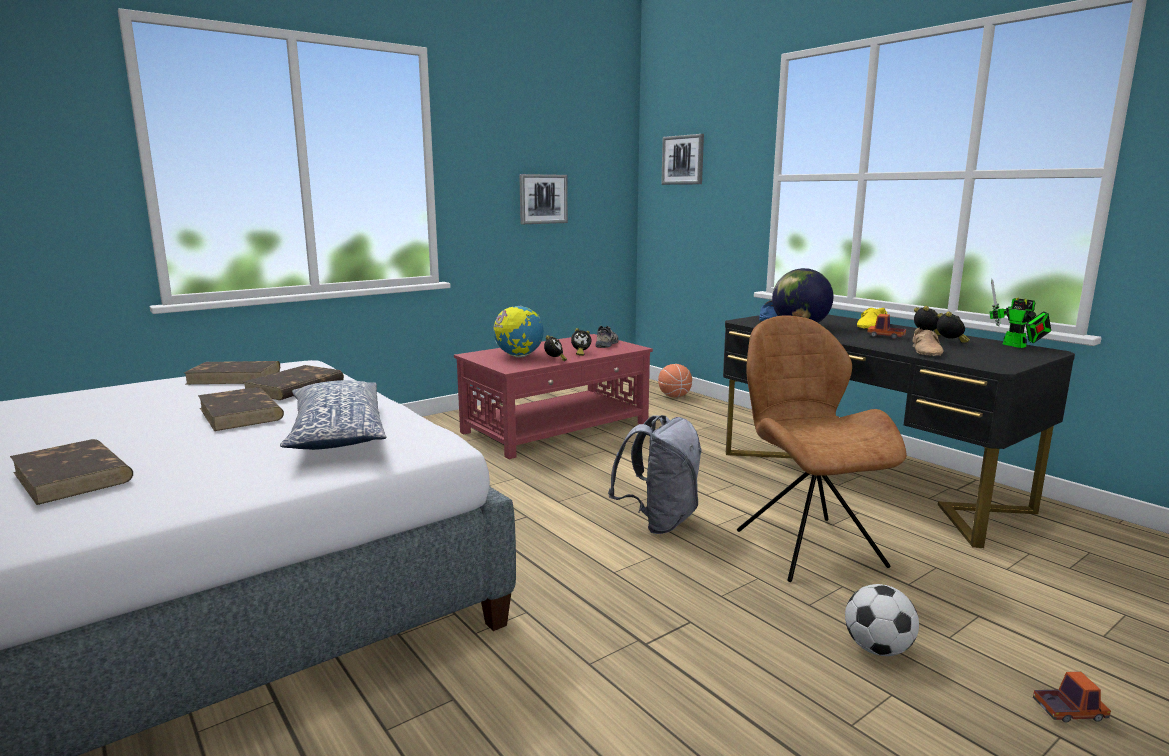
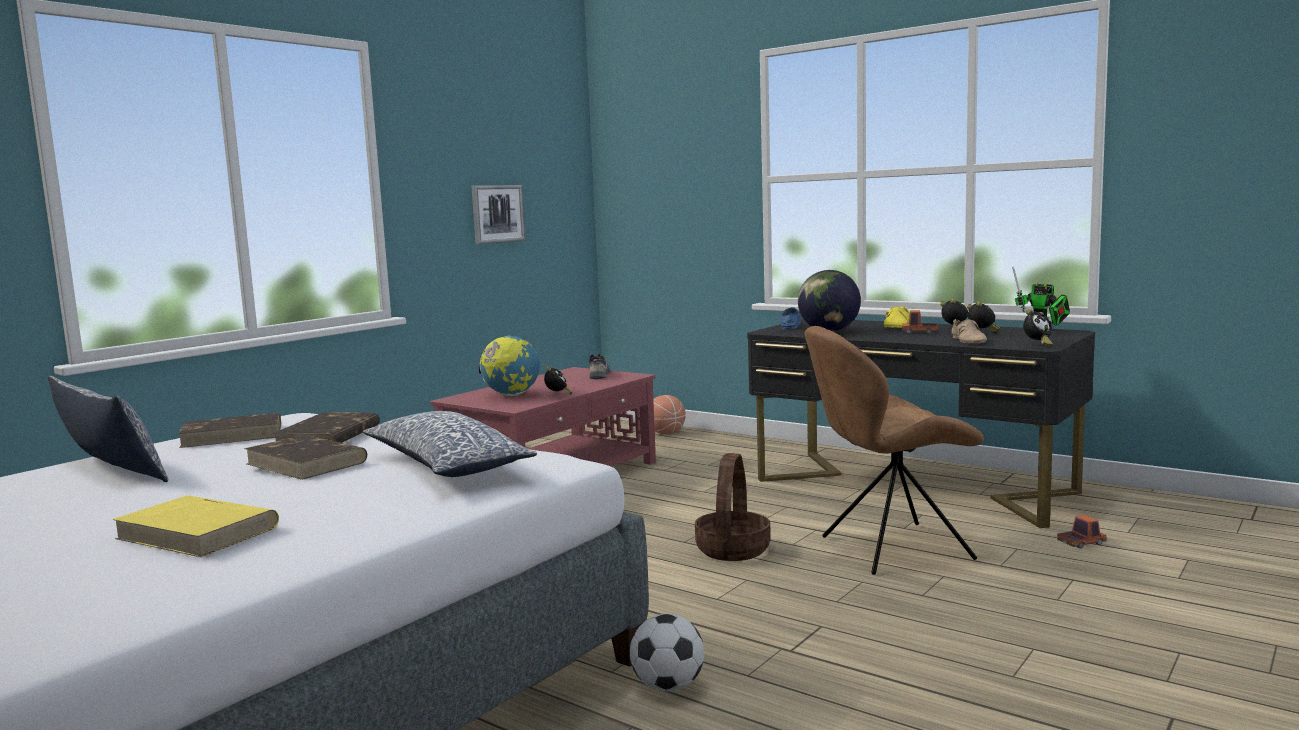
camera: 15 degrees left, 5 degrees down
brown book [10,439,133,505] -> yellow book [112,496,279,557]
alarm clock [571,328,592,356] -> alarm clock moved to [1023,309,1053,347]
grey backpack [608,415,702,534] -> basket [695,453,771,561]
picture [661,134,704,185] -> none
brown chair [737,315,907,582] -> brown chair turned 75 degrees counterclockwise [805,326,984,575]
football [845,584,919,656] -> football moved to [630,614,704,692]
toy truck [1033,672,1111,723] -> toy truck moved to [1057,515,1107,548]
none -> pillow [48,376,169,482]

